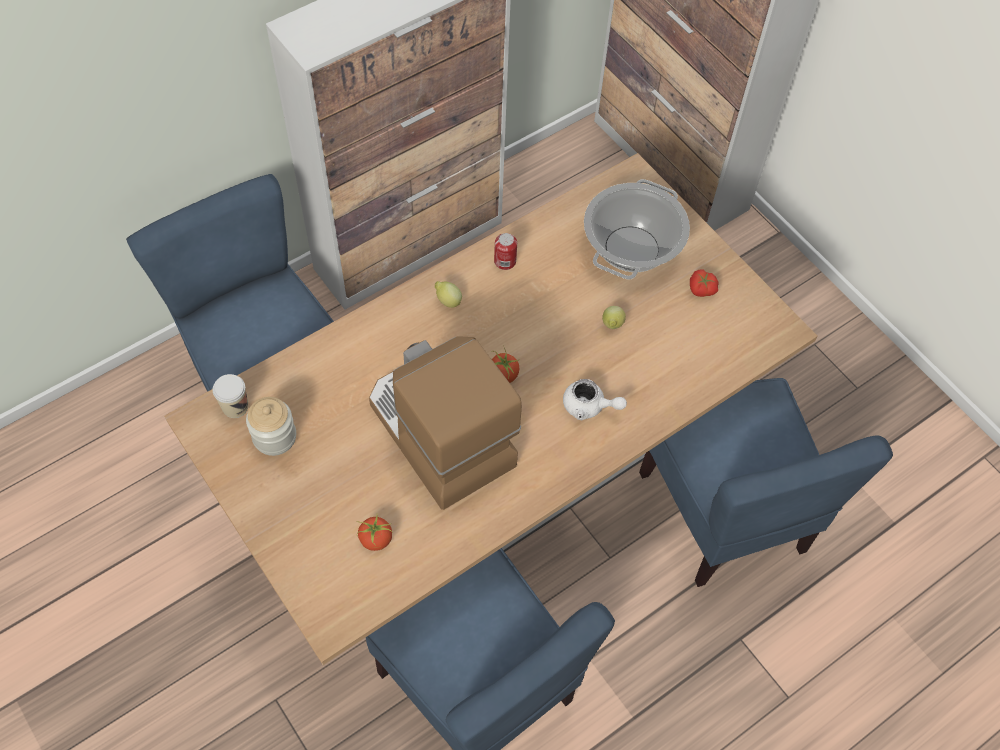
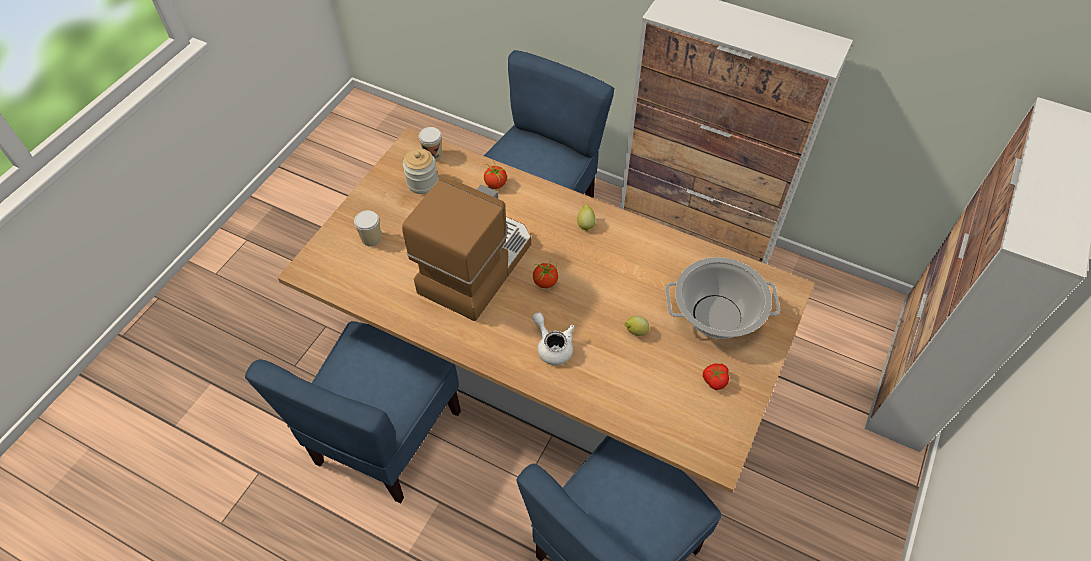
camera: 65 degrees right, 5 degrees down
tomato [356,516,393,551] -> tomato moved to [484,160,507,189]
can [494,233,517,270] -> none
white teapot [563,379,627,420] -> white teapot turned 150 degrees clockwise [533,312,574,365]
none -> cup [354,210,382,247]

